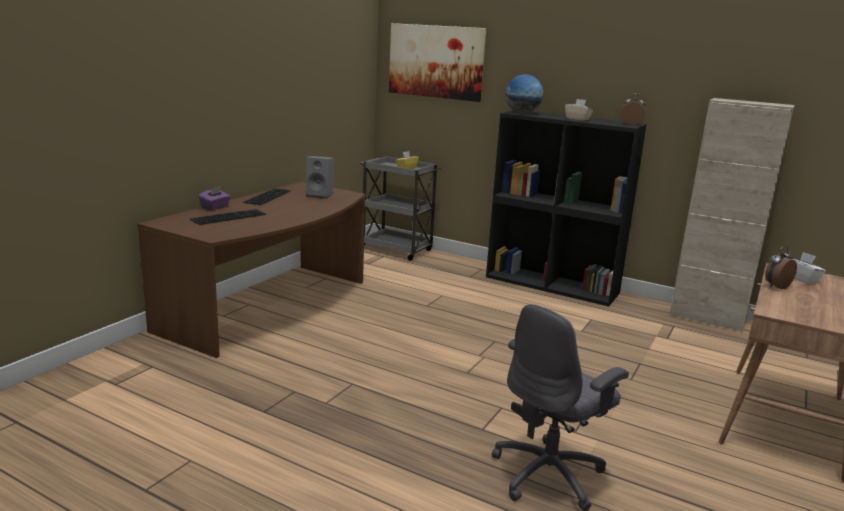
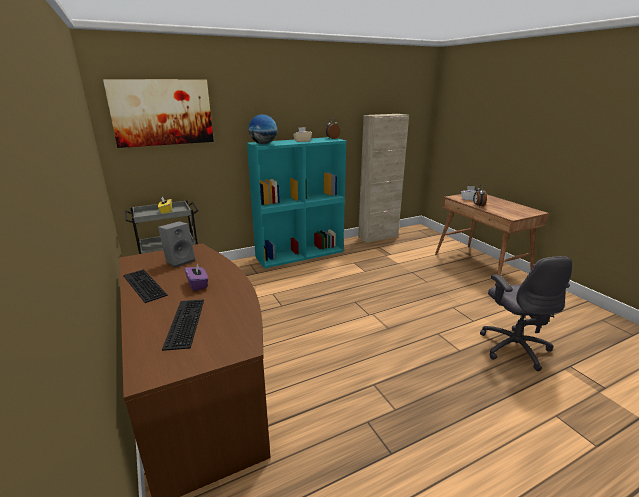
camera: 55 degrees left, 5 degrees up
purple tissue box [198,186,231,211] -> purple tissue box moved to [185,262,208,291]
black bookcase [486,110,647,307] -> turquoise bookcase [247,137,346,269]

